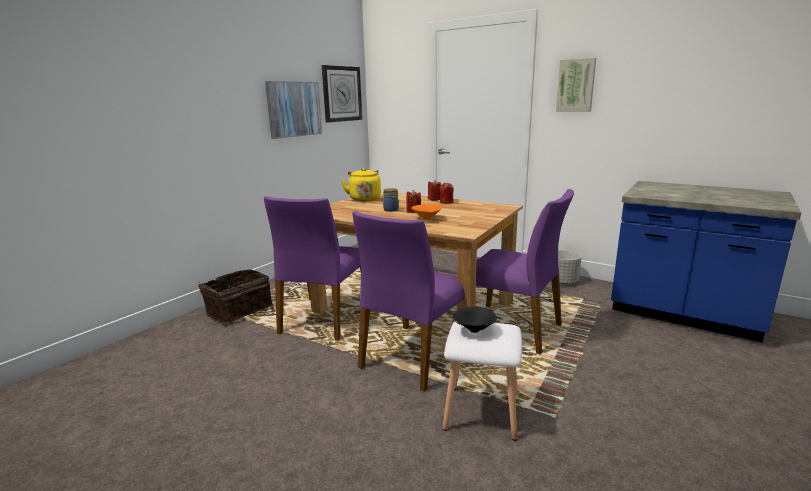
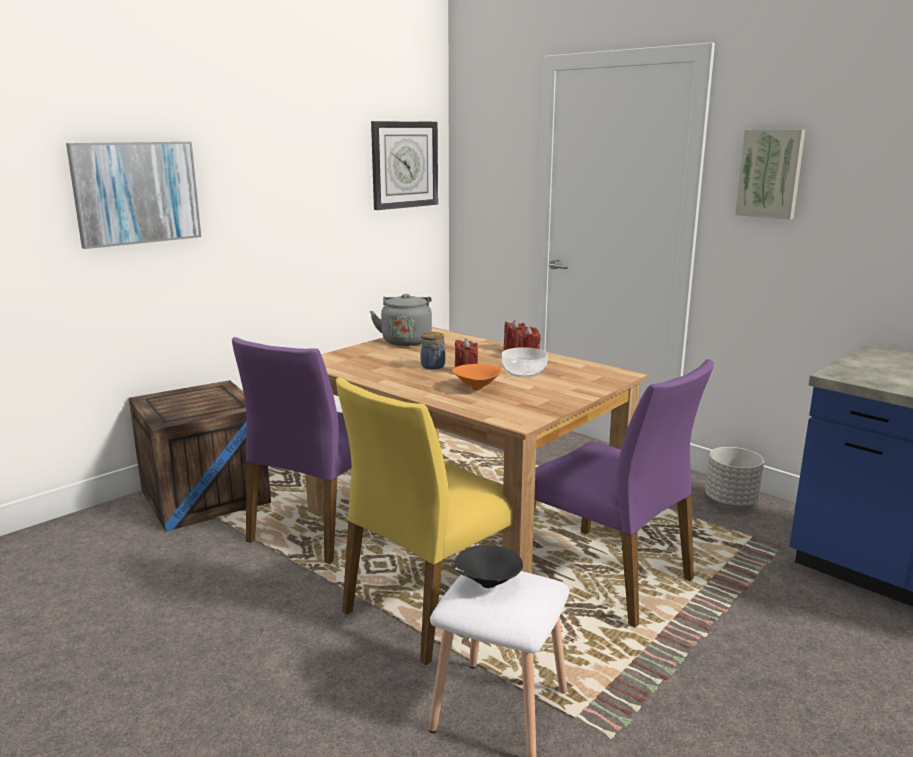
camera: 10 degrees right, 0 degrees up
basket [198,270,272,323] -> crate [129,380,271,532]
picture [265,81,322,139] -> picture moved to [66,142,201,249]
yellow kettle [342,168,381,201] -> grey kettle [370,293,432,346]
purple chair [353,211,465,392] -> yellow chair [336,377,513,665]
none -> bowl [502,347,548,377]

